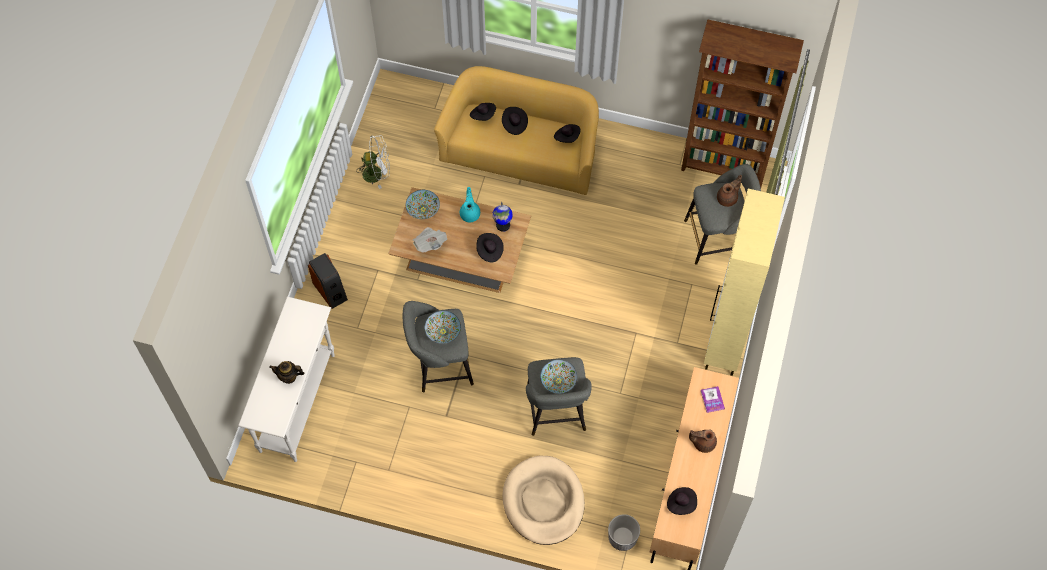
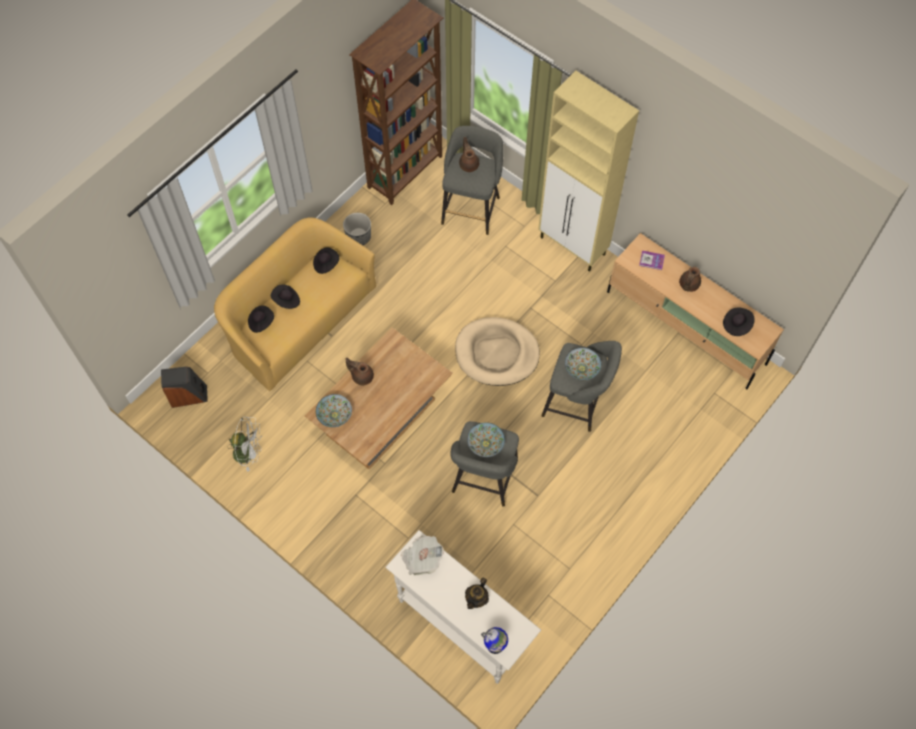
camera: 65 degrees left, 0 degrees up
speaker [308,253,348,309] -> speaker moved to [161,367,208,408]
white fan [356,135,390,189] -> white fan turned 75 degrees clockwise [228,417,261,472]
newspaper [413,227,447,252] -> newspaper moved to [401,536,444,575]
turquoise teapot [460,187,480,222] -> brown teapot [345,358,374,385]
black hat [476,233,504,262] -> none
globe [492,202,513,232] -> globe moved to [481,627,508,654]
beige dog bed [503,456,585,545] -> beige dog bed moved to [455,317,540,386]
planter [608,514,640,551] -> planter moved to [343,213,371,245]

